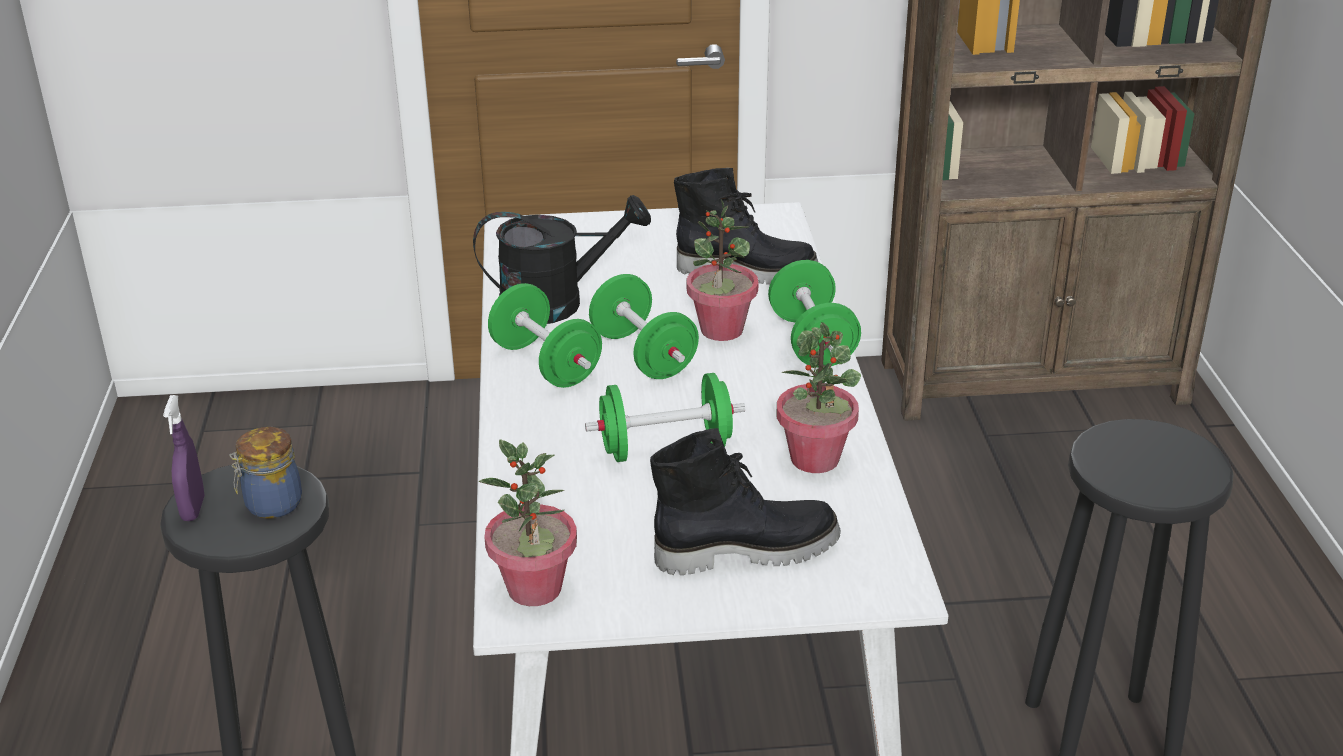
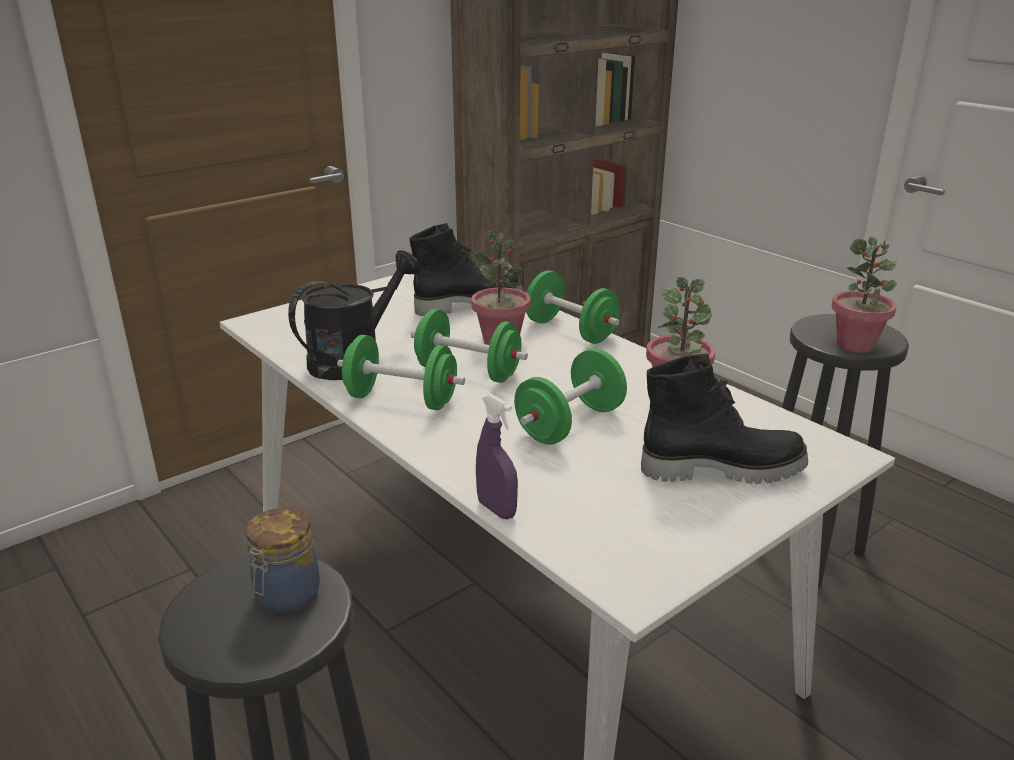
camera: 35 degrees left, 5 degrees down
purple spray bottle [163,395,204,521] -> purple spray bottle moved to [476,394,518,519]
potted plant [479,440,577,606] -> potted plant moved to [832,237,897,353]
black boot [650,428,841,575] -> black boot turned 45 degrees clockwise [641,353,808,484]

